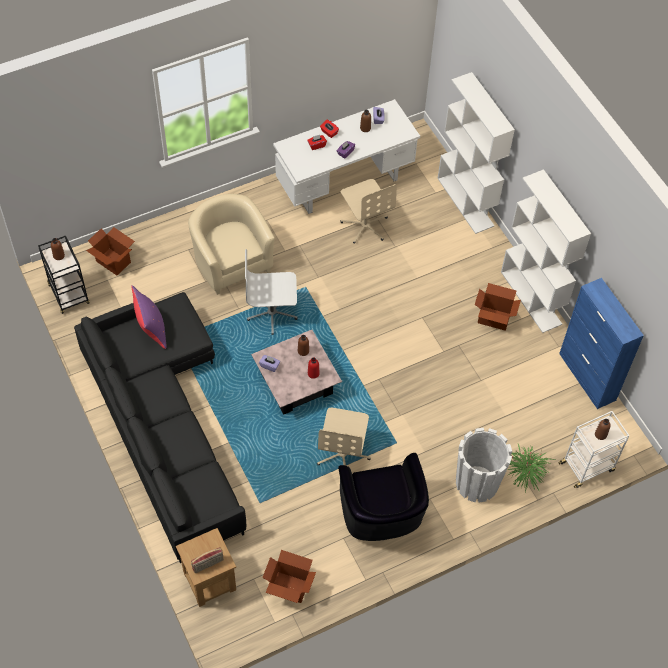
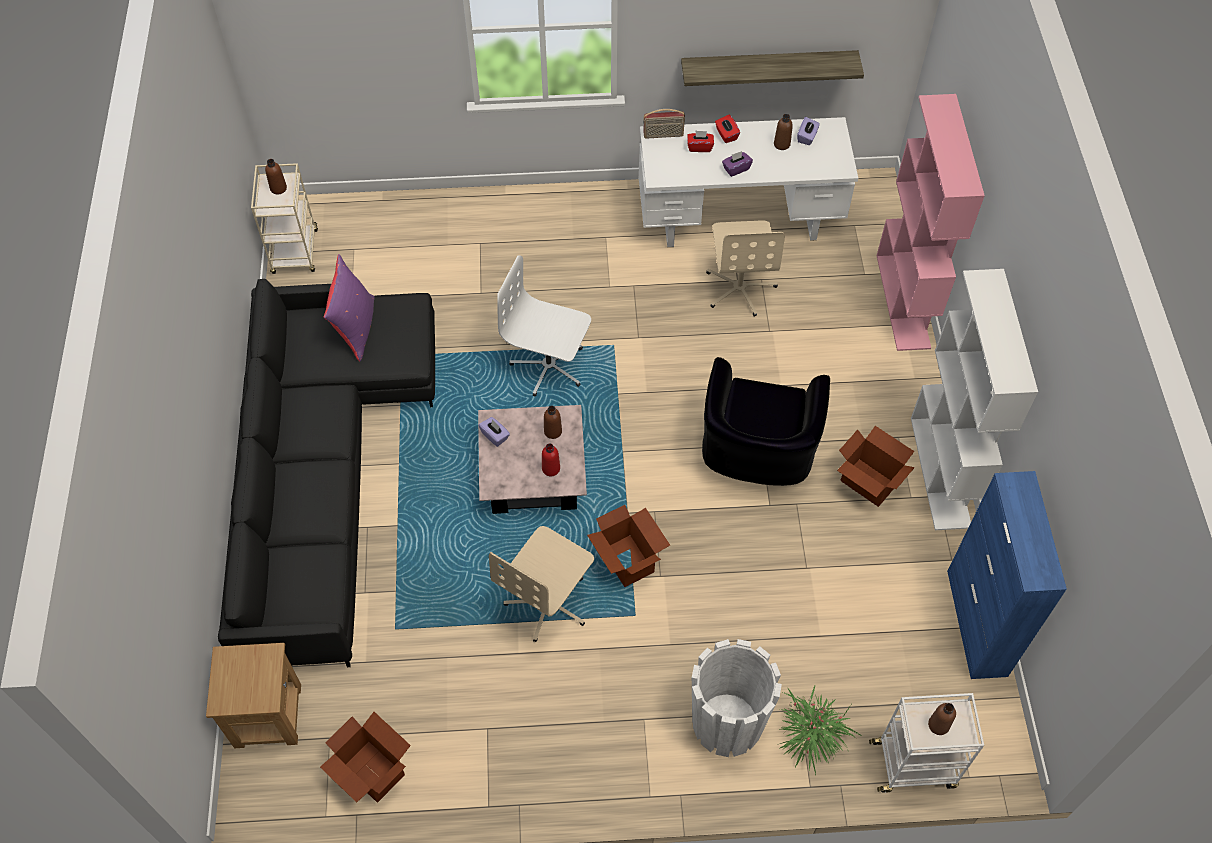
camera: 25 degrees right, 0 degrees up
black cart [38,236,90,314] -> beige cart [251,163,318,274]
cardboard box [86,227,135,275] -> cardboard box moved to [587,505,670,587]
beige armchair [188,194,275,295] -> none
radio [191,547,224,573] -> radio moved to [643,109,685,139]
black armchair [338,453,429,541] -> black armchair moved to [702,357,830,486]
white bookcase [438,72,515,234] -> pink bookcase [877,94,985,351]
none -> shelf [681,50,864,86]

